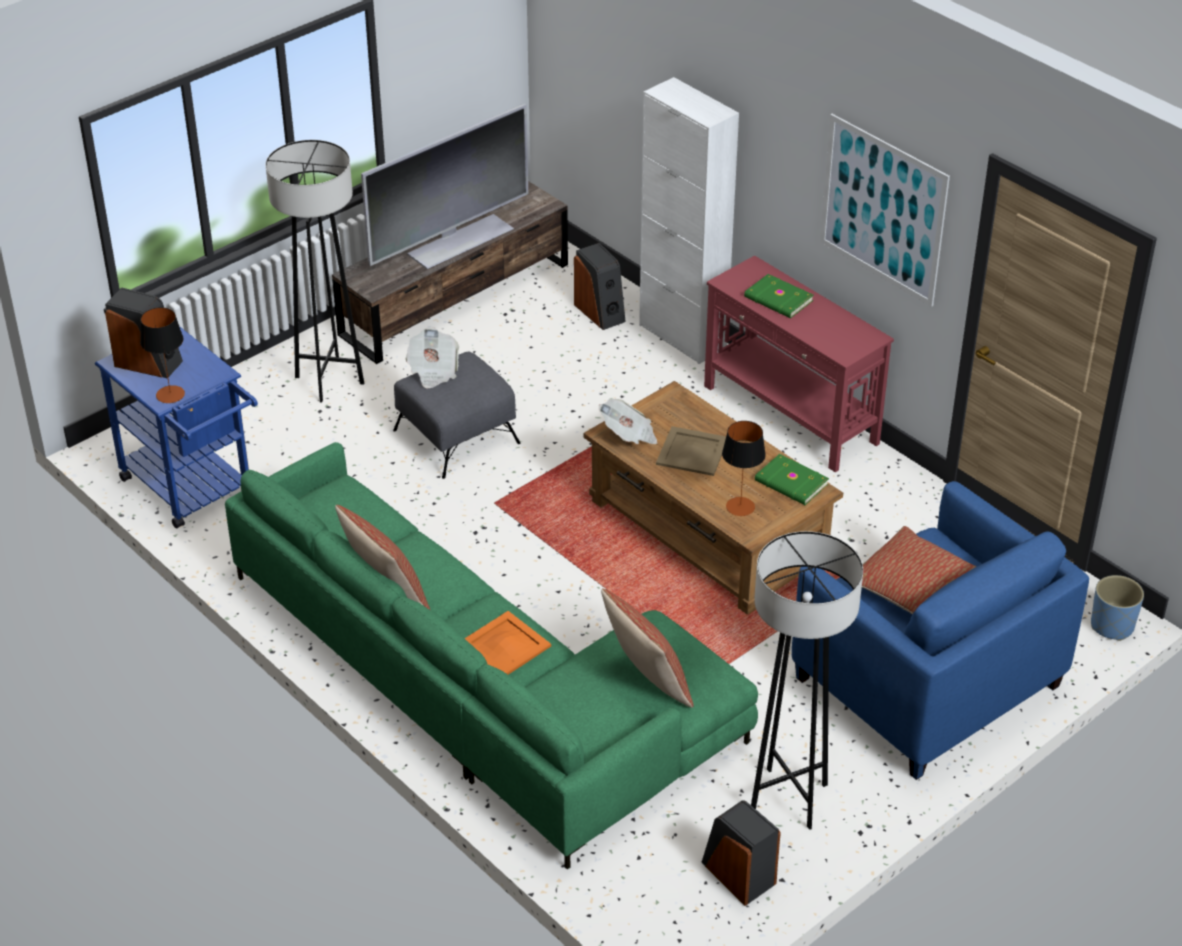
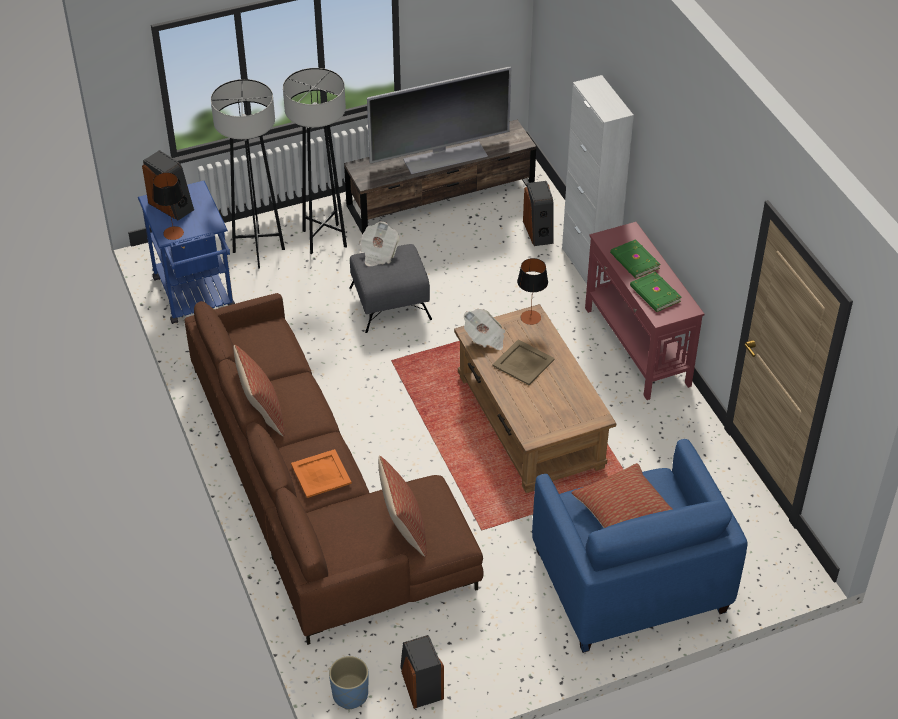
camera: 20 degrees right, 5 degrees up
green sofa [225,442,758,870] -> brown sofa [185,293,484,645]
table lamp [722,421,766,516] -> table lamp moved to [517,258,548,325]
grey floor lamp [751,531,863,830] -> grey floor lamp moved to [211,79,285,269]
green book [755,454,829,505] -> green book moved to [630,271,682,312]
picture [820,114,950,307] -> none
blue planter [1091,575,1144,641] -> blue planter moved to [329,656,369,710]

